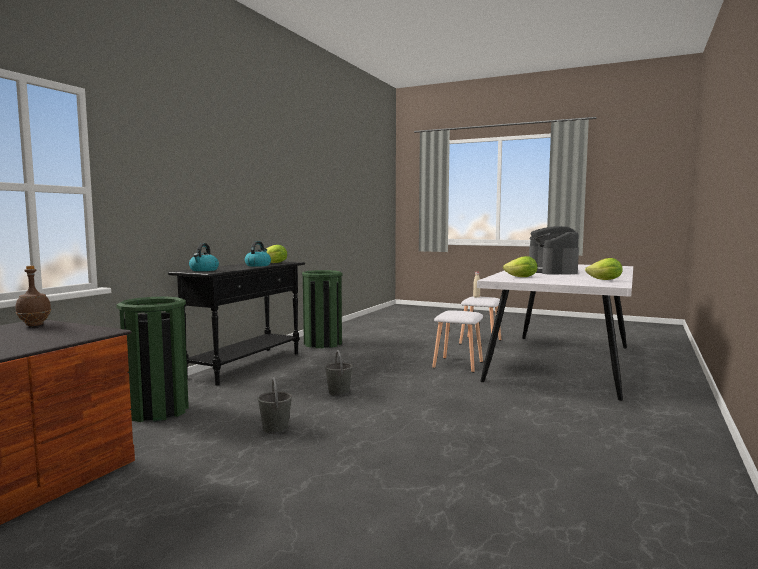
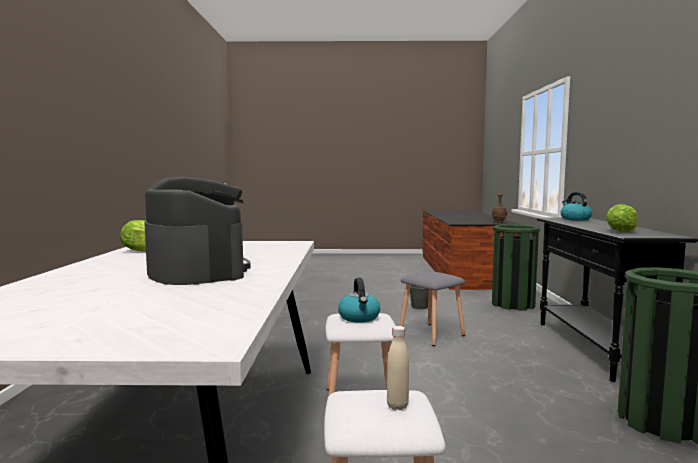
camera: 155 degrees right, 0 degrees up
kettle [245,241,271,267] -> kettle moved to [338,278,380,323]
grey bucket [325,350,353,396] -> grey stool [399,271,465,346]
lettuce [503,256,538,277] -> none

